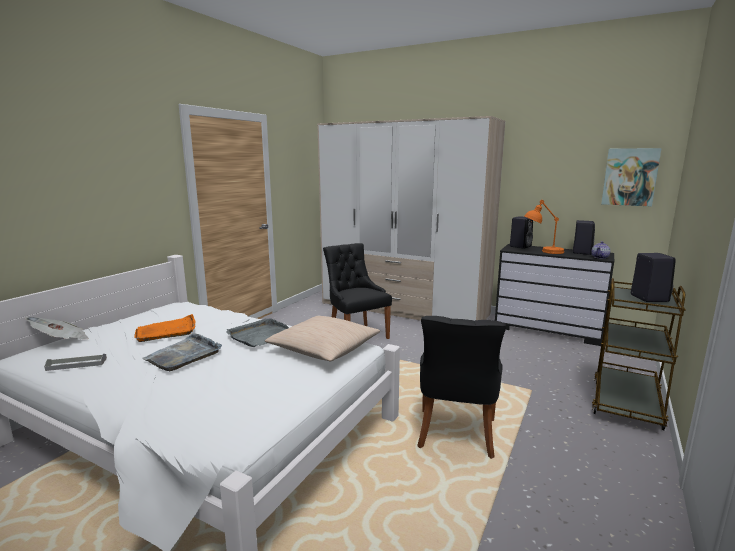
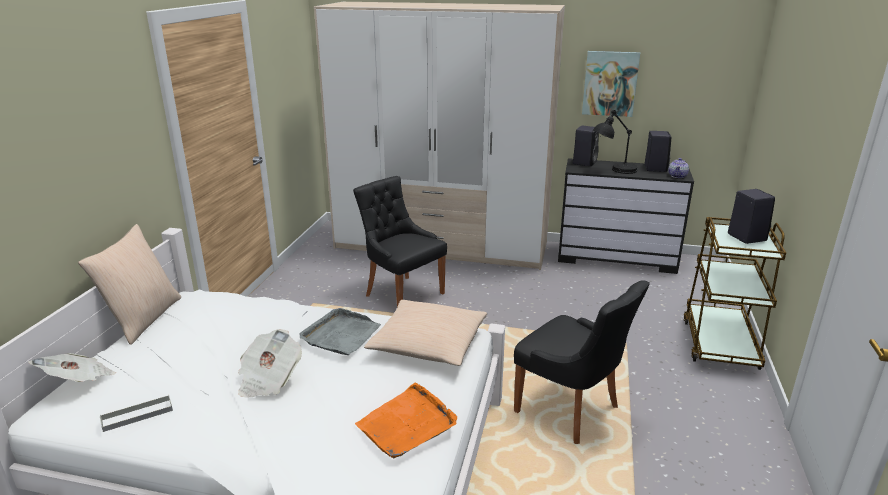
camera: 15 degrees left, 10 degrees up
orange tray [134,314,195,342] -> orange tray moved to [355,383,457,458]
grey tray [142,333,222,371] -> newspaper [238,329,302,398]
black chair [417,316,506,459] -> black chair turned 45 degrees counterclockwise [514,280,650,444]
orange table lamp [524,200,564,254] -> black table lamp [593,110,637,174]
picture [601,148,661,207] -> picture moved to [582,51,640,117]
none -> beige pillow [78,224,181,345]

